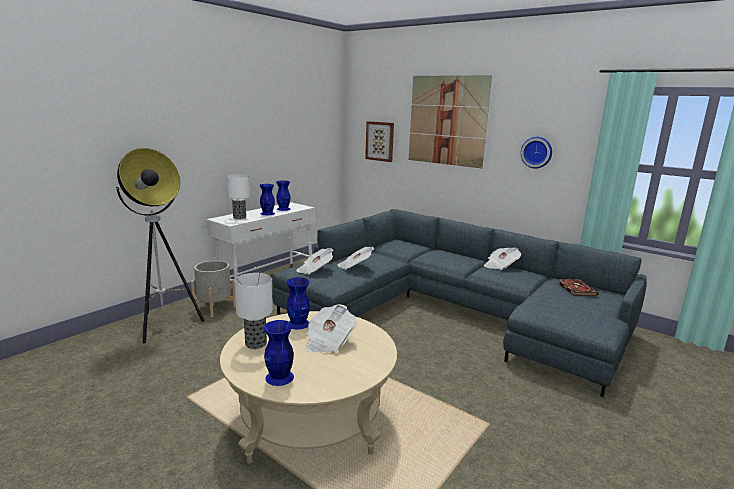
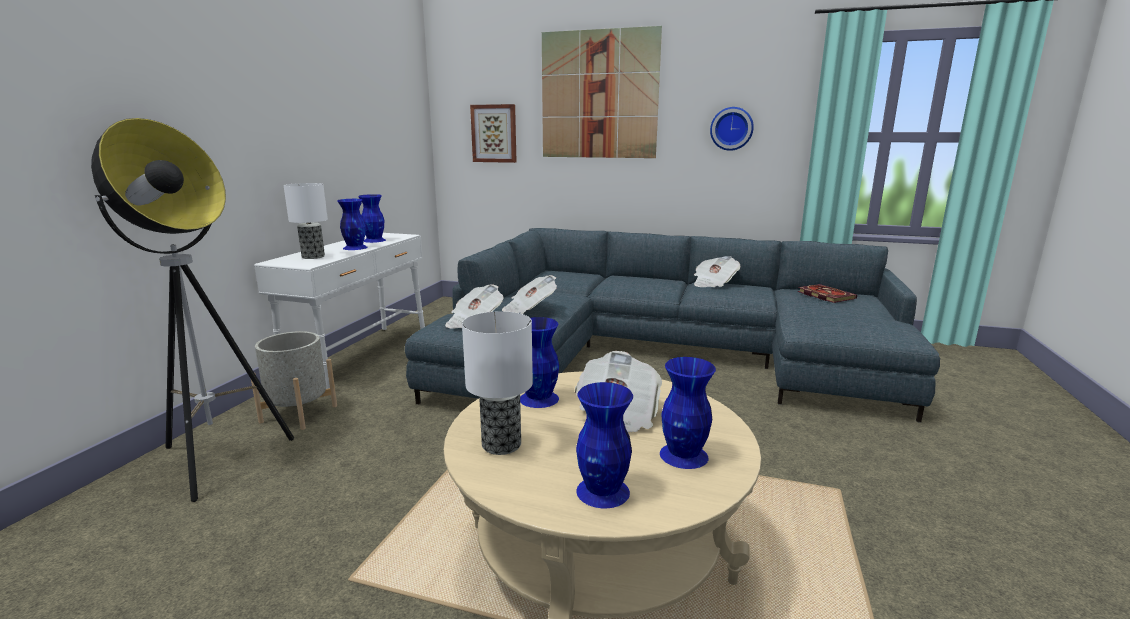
camera: 20 degrees left, 0 degrees up
none -> blue vase [660,357,716,469]

